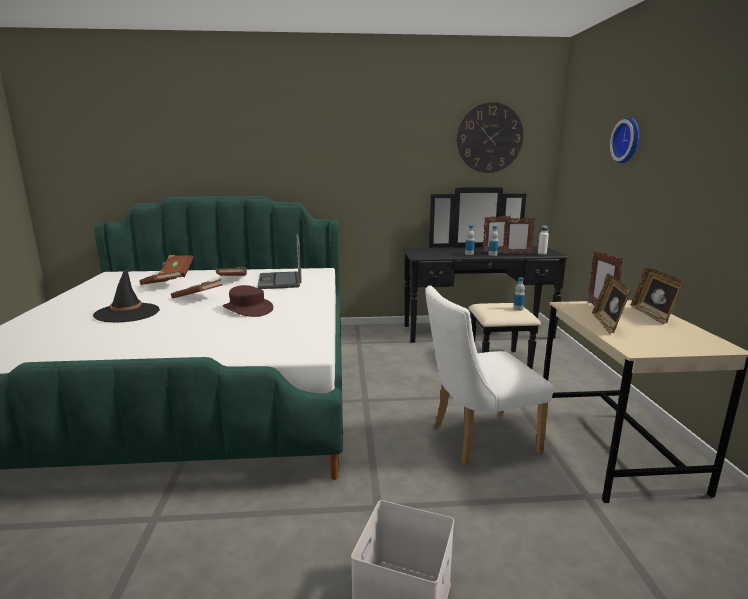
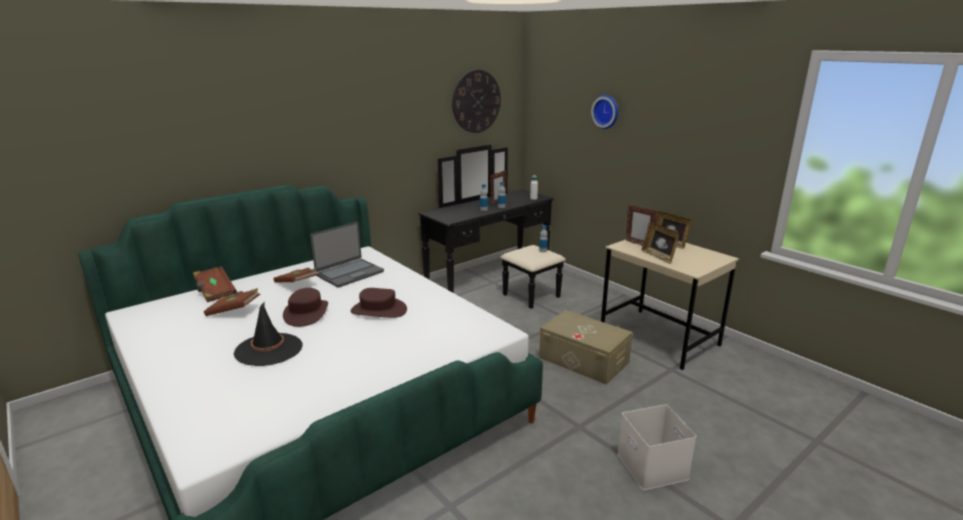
camera: 35 degrees left, 5 degrees up
brown book [171,279,223,298] -> brown hat [283,288,328,327]
laptop [258,234,302,289] -> laptop turned 90 degrees counterclockwise [310,222,384,288]
white chair [425,286,553,466] -> beige storage box [539,310,633,385]
picture frame [503,218,535,255] -> none

